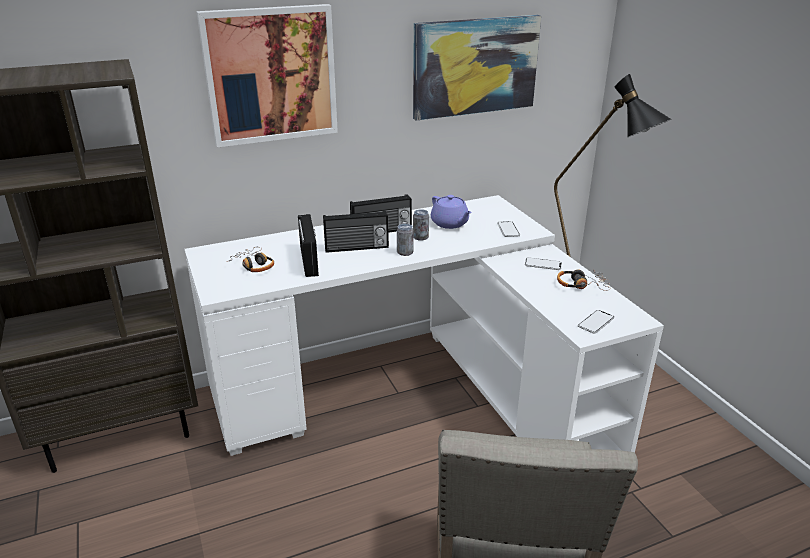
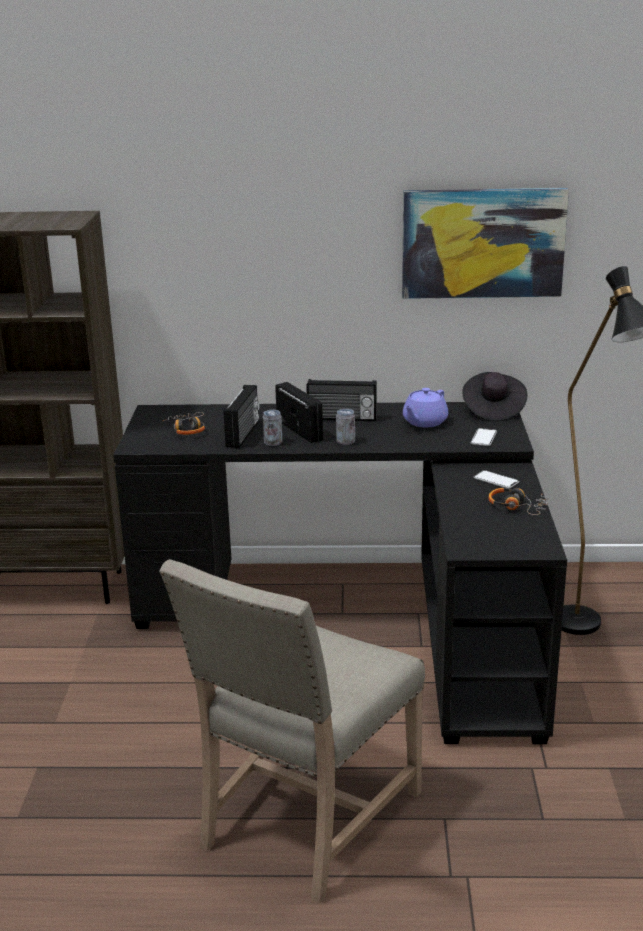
camera: 25 degrees right, 5 degrees down
white desk [184,195,664,456] -> black desk [113,402,567,744]
picture [196,4,338,147] -> none
radio [323,211,389,253] -> radio turned 135 degrees counterclockwise [275,382,323,443]
can [413,209,429,241] -> can moved to [263,410,282,446]
purple teapot [431,195,472,229] -> purple teapot turned 45 degrees clockwise [403,388,448,427]
phone [578,310,615,334] -> none
none -> black hat [462,372,527,421]

